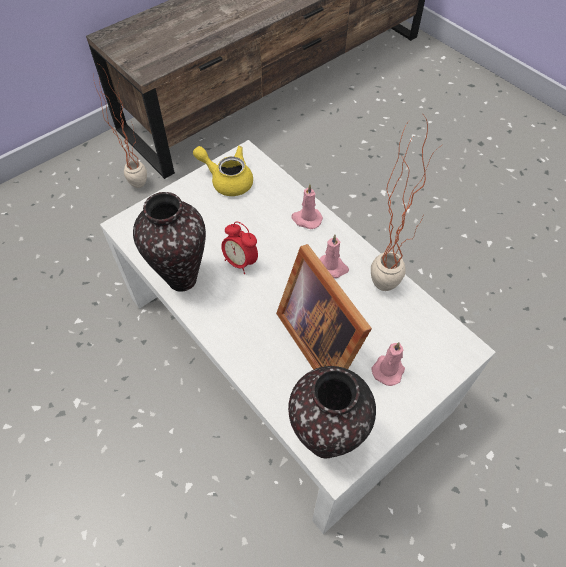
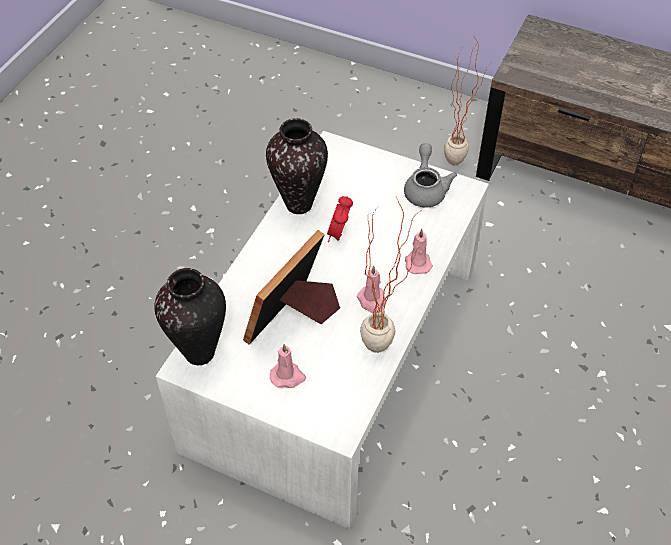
camera: 65 degrees right, 5 degrees down
yellow teapot [193,146,253,196] -> grey teapot [404,143,457,208]

